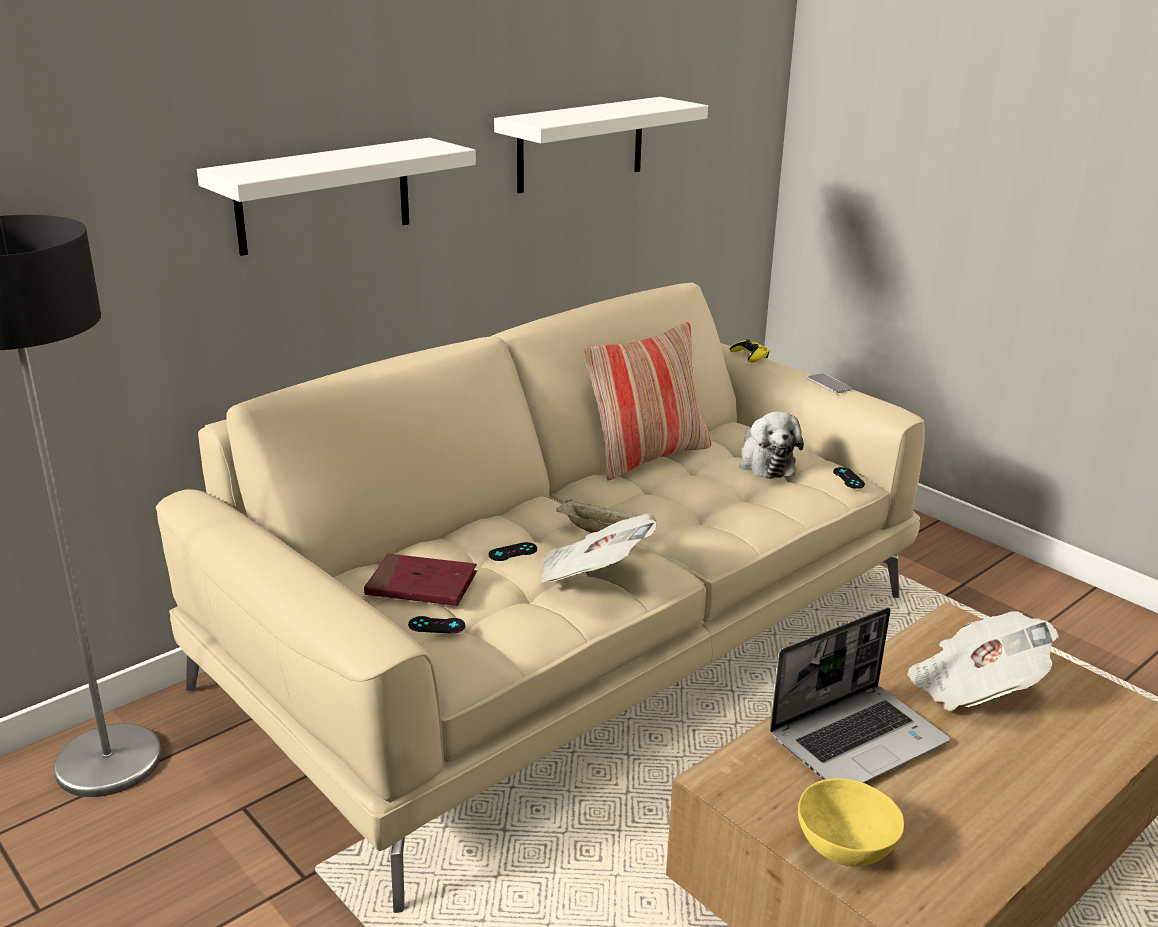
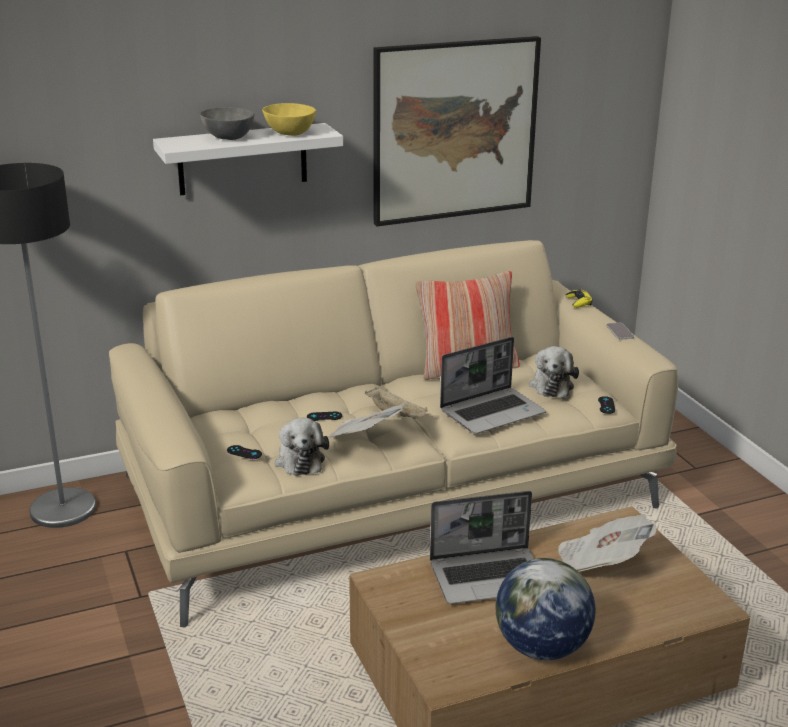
camera: 20 degrees right, 0 degrees up
red book [364,554,477,606] -> none
white shelf [494,97,708,193] -> picture [373,36,541,226]
yellow bowl [798,778,904,867] -> yellow bowl moved to [262,103,316,136]
none -> grey bowl [200,107,254,140]
none -> plush toy [275,418,329,476]
none -> laptop [440,337,546,434]
none -> globe [496,558,596,660]

